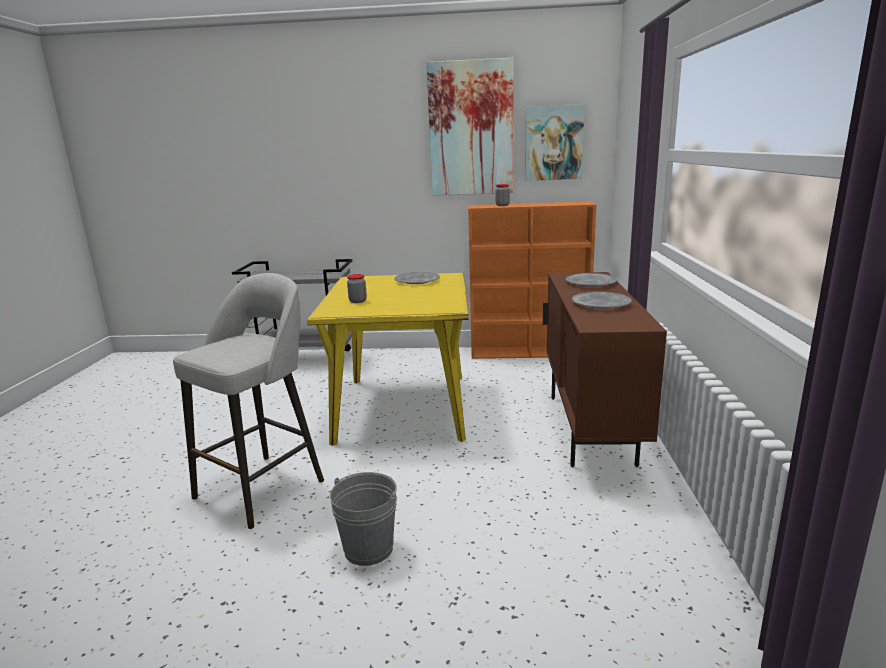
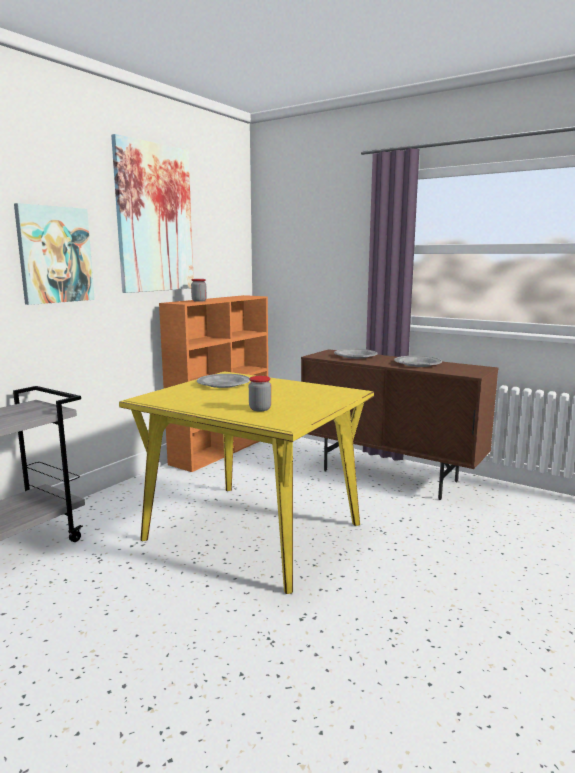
camera: 60 degrees left, 5 degrees down
grey stool [173,273,324,529] -> none
grey bucket [330,472,397,566] -> none
picture [525,104,585,181] -> picture moved to [14,203,95,305]

